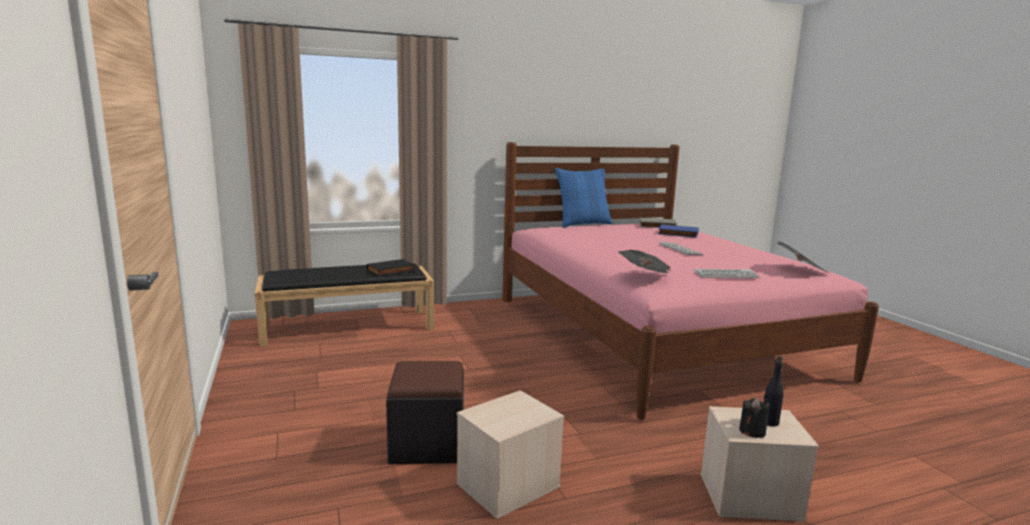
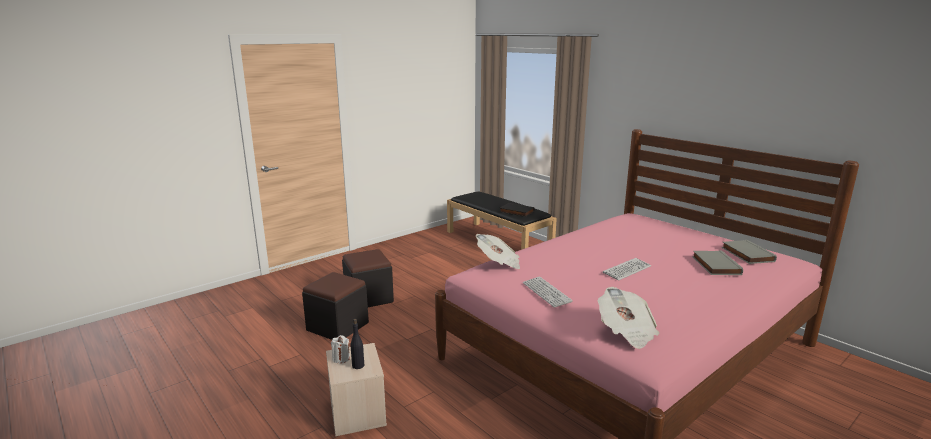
camera: 70 degrees right, 5 degrees up
beige storage box [456,390,564,519] -> black ottoman [302,272,369,340]
blue pillow [555,168,613,227] -> none
blue book [658,224,699,238] -> grey book [692,250,743,275]
black candle [739,398,770,438] -> white candle [331,335,350,363]

